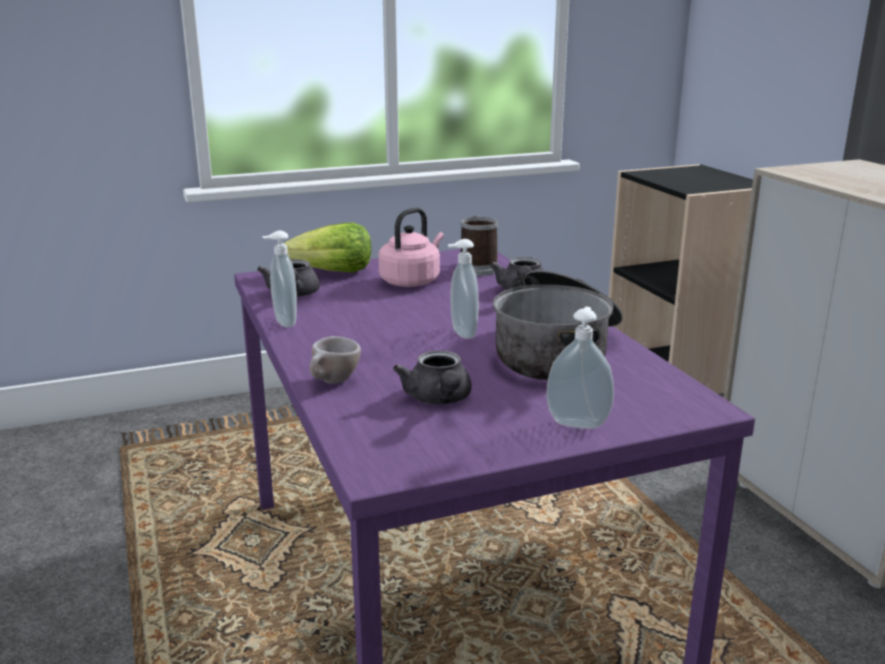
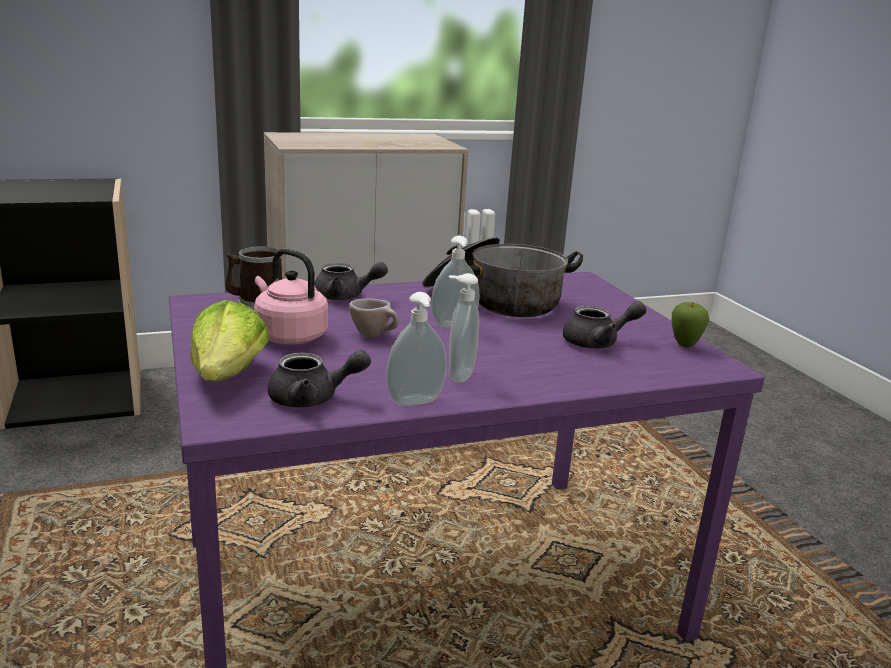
camera: 90 degrees left, 0 degrees up
beige cup [310,336,361,384] -> beige cup moved to [349,298,399,337]
soap dispenser [547,307,614,429] -> soap dispenser moved to [449,273,479,383]
none -> apple [672,302,709,348]

